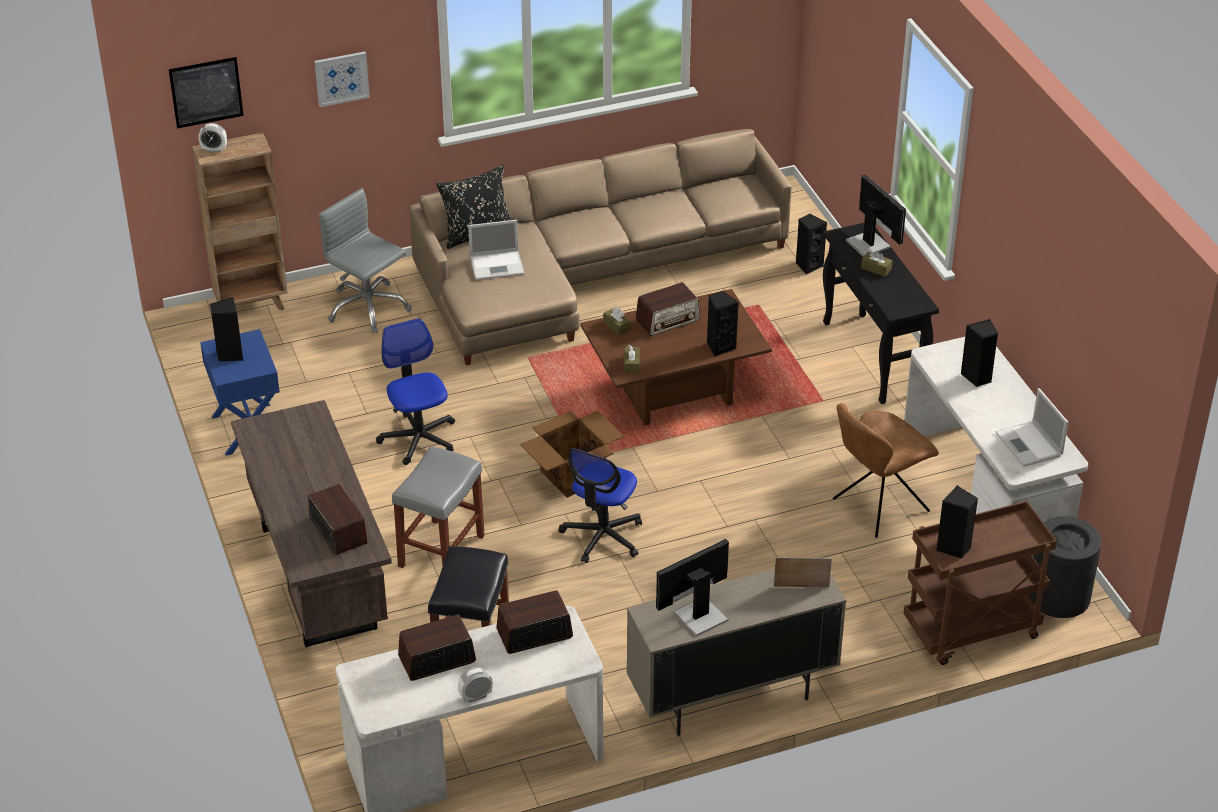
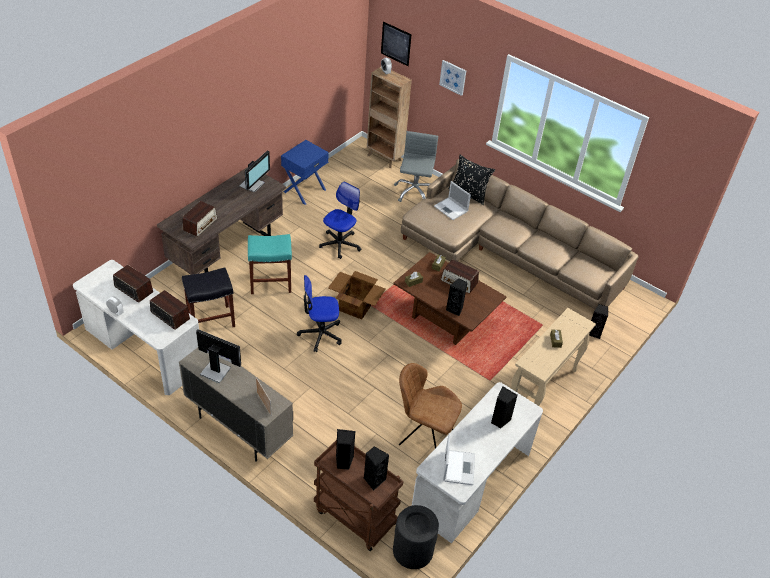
camera: 55 degrees right, 5 degrees up
black speaker [210,297,243,362] -> black speaker moved to [364,446,389,491]
grey stool [392,446,485,568] -> turquoise stool [248,234,292,294]
black console table [823,223,939,404] -> beige console table [511,308,596,406]
monitor [846,174,906,257] -> monitor moved to [239,151,270,193]
laptop [995,388,1068,467] -> laptop turned 150 degrees clockwise [443,433,475,485]

